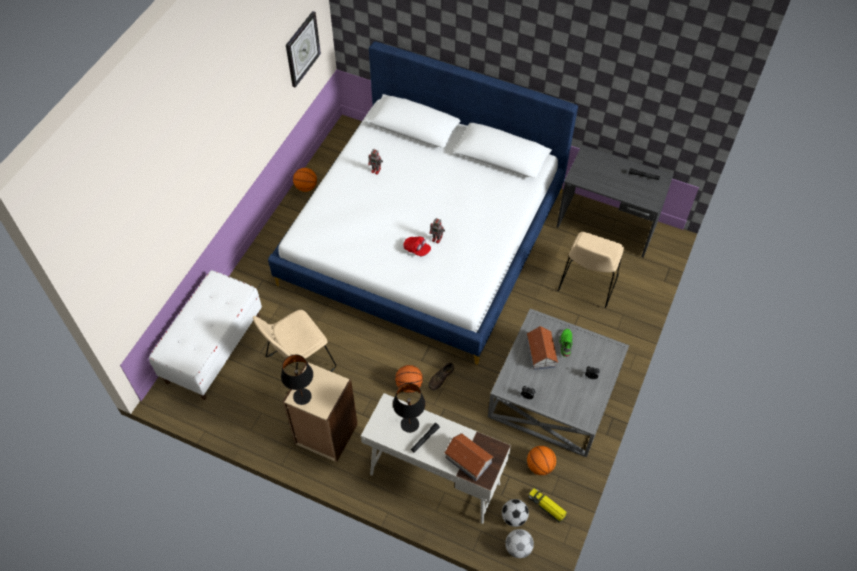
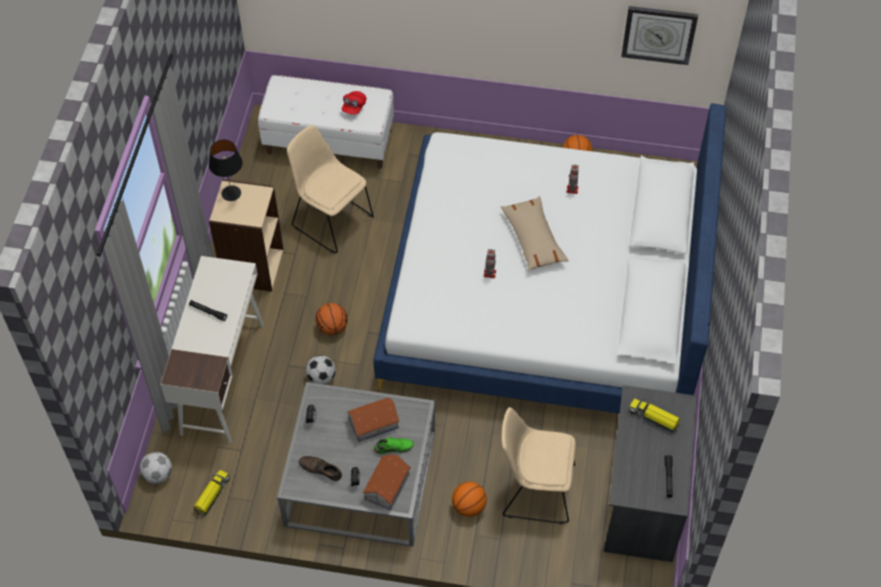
camera: 75 degrees right, 0 degrees up
black table lamp [393,383,426,433] -> none
red cap [403,237,431,256] -> red cap moved to [342,91,366,114]
brown shoe [428,362,454,390] -> brown shoe moved to [299,456,342,481]
toy house [444,433,494,481] -> toy house moved to [363,454,411,510]
football [502,499,529,527] -> football moved to [306,355,336,385]
basketball [527,446,556,475] -> basketball moved to [452,482,487,517]
none -> beige pillow [501,196,569,271]
none -> toy truck [629,398,681,433]

